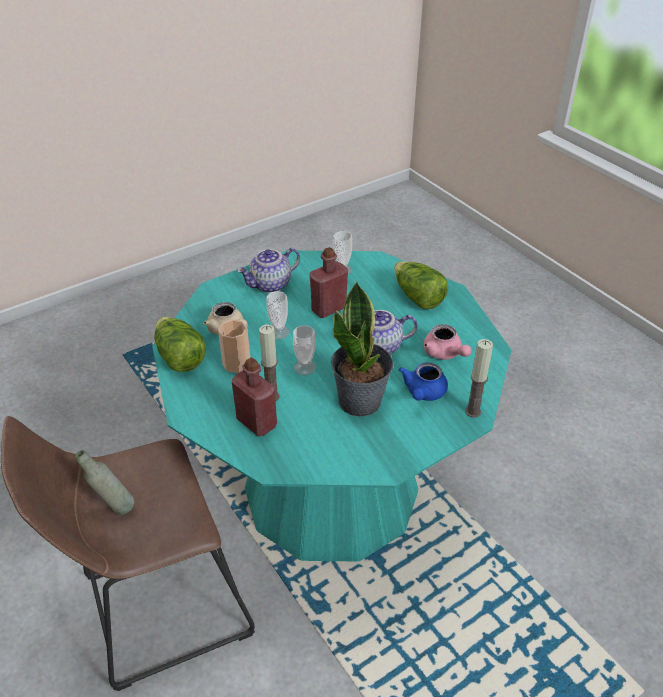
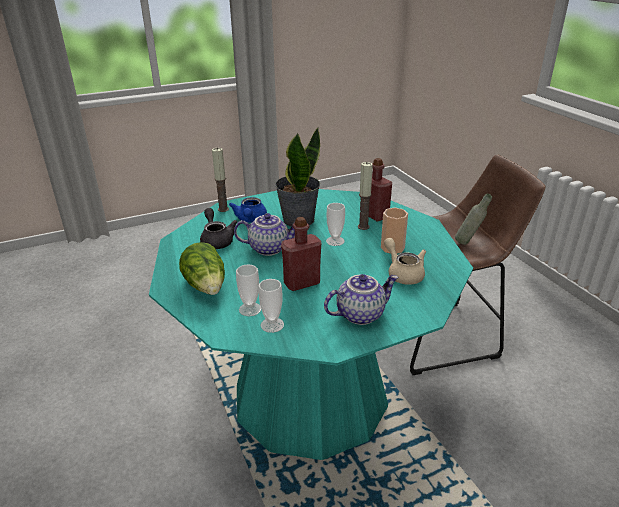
camera: 170 degrees left, 10 degrees down
lettuce [154,317,206,372] -> none
cup [266,291,289,339] -> cup moved to [236,264,261,317]
blue teapot [399,363,448,401] -> blue teapot turned 150 degrees clockwise [229,197,267,223]
pink teapot [423,324,472,360] -> grey teapot [200,208,237,249]

